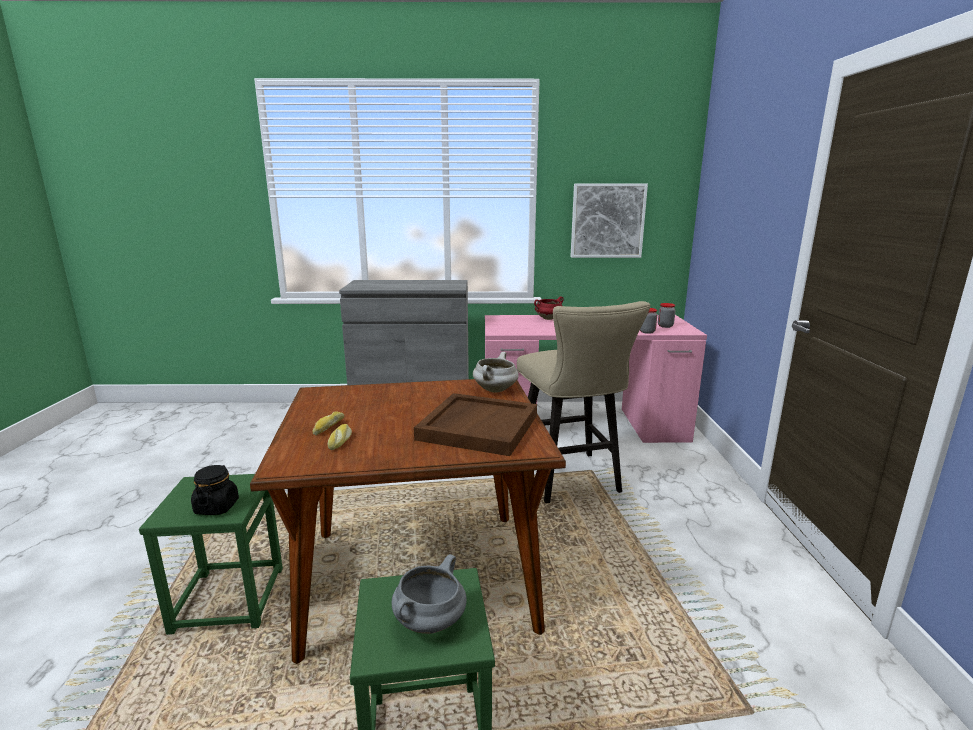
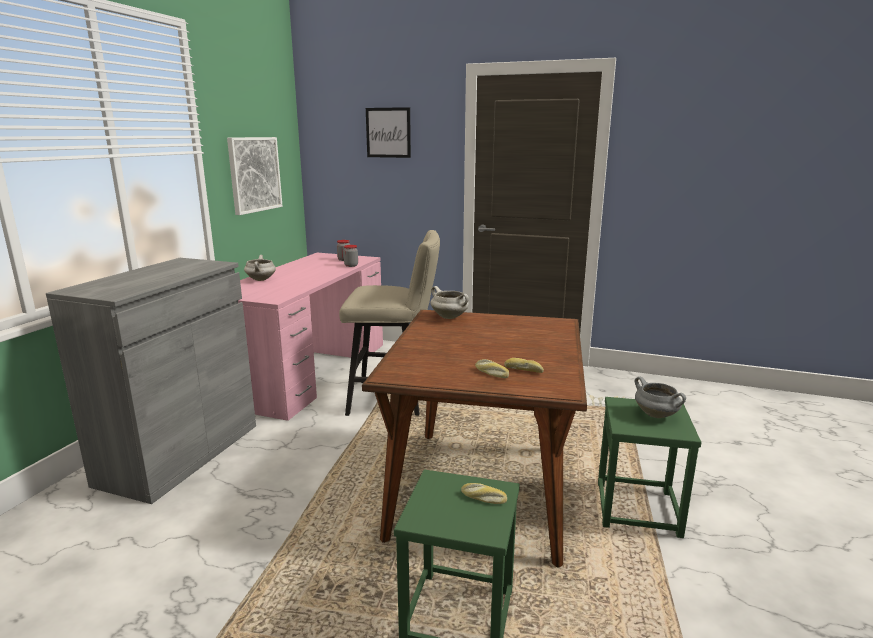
camera: 70 degrees left, 0 degrees up
black jar [191,465,239,515] -> bread [461,483,507,504]
brown tray [414,393,537,456] -> none
red cooking pot [534,296,564,320] -> white cooking pot [244,255,276,281]
none -> picture [366,107,411,158]

